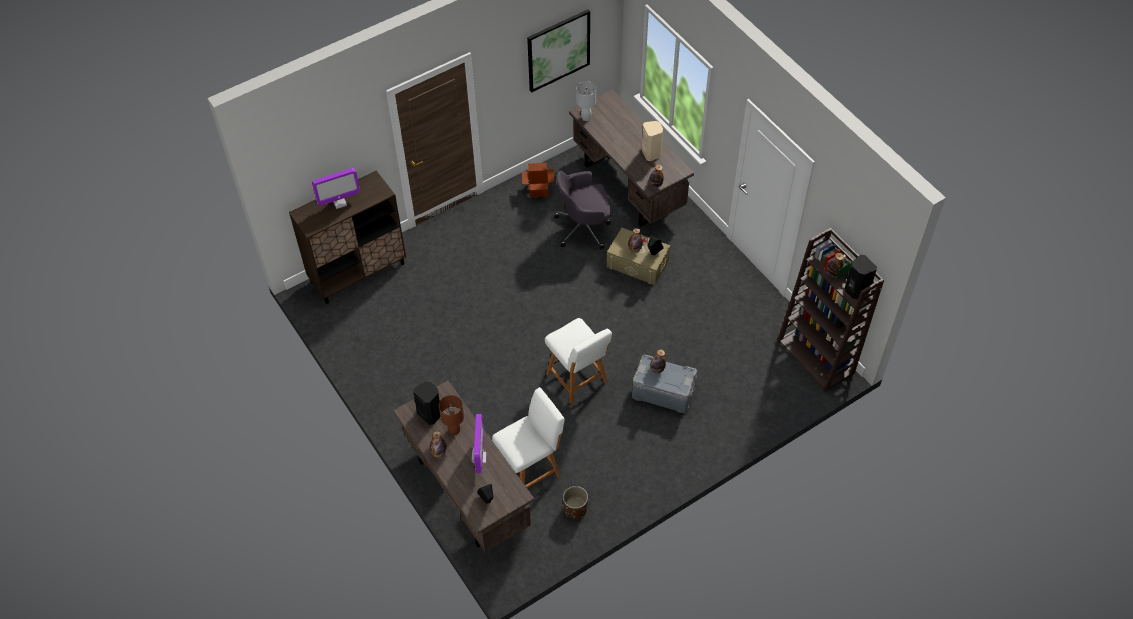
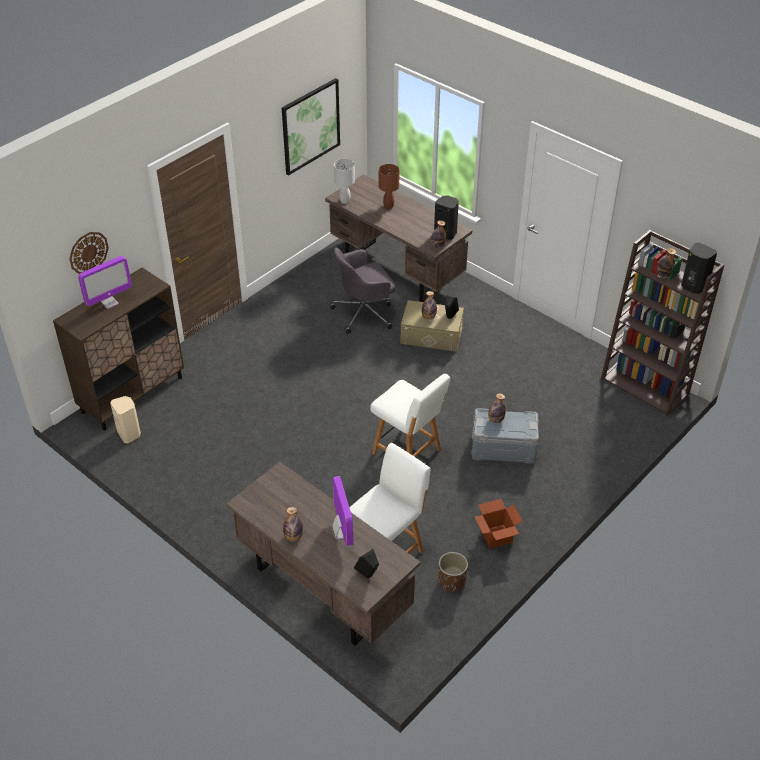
camera: 15 degrees left, 10 degrees down
black speaker [413,381,440,425] -> black speaker moved to [434,196,459,240]
brown table lamp [439,395,464,435] -> brown table lamp moved to [379,164,400,209]
cardboard box [522,163,554,197] -> cardboard box moved to [474,499,522,548]
beige speaker [642,121,663,161] -> beige speaker moved to [110,396,141,443]
none -> wall clock [69,232,109,274]

